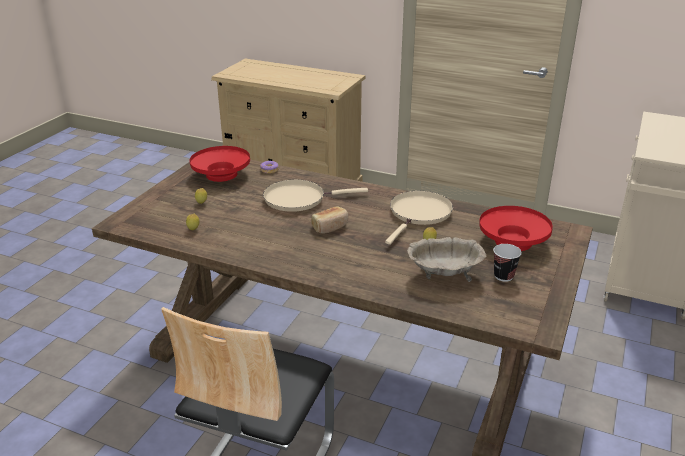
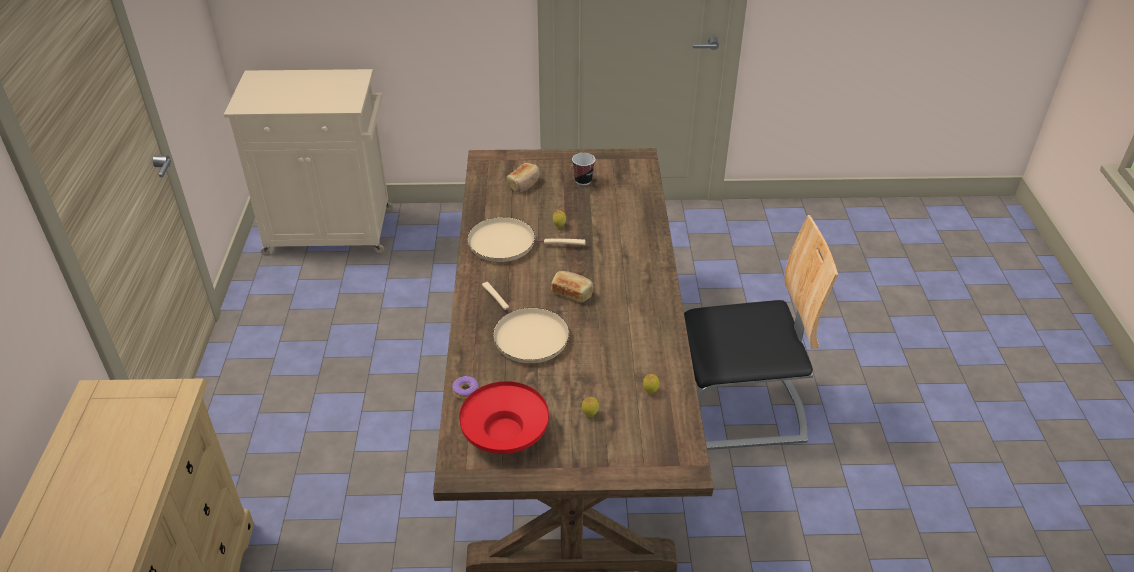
camera: 115 degrees left, 10 degrees up
beige bowl [407,237,486,282] -> none
red bowl [480,206,553,251] -> bread [507,163,540,192]

